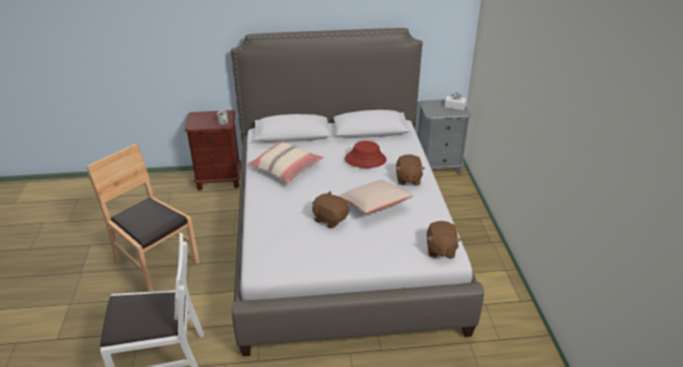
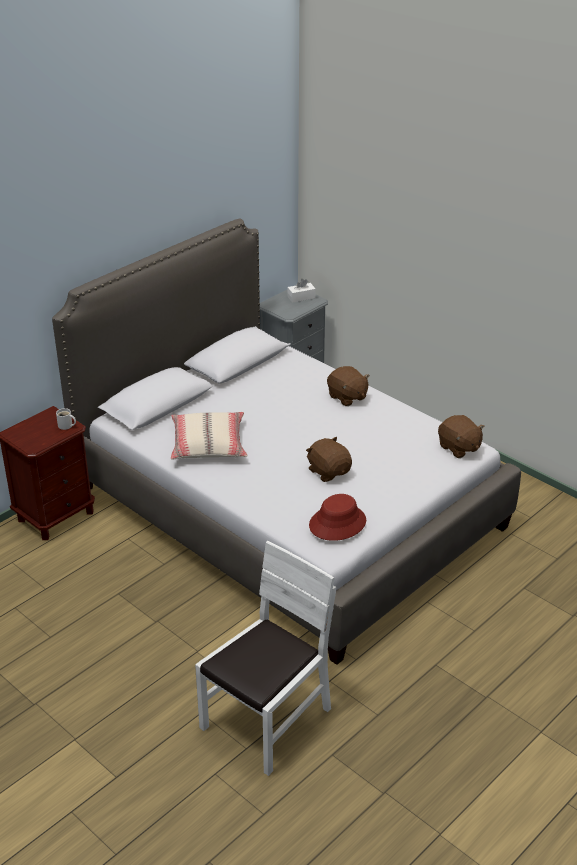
camera: 40 degrees left, 0 degrees up
brown chair [87,143,200,292] -> none
brown plush toy [312,191,349,229] -> brown plush toy turned 60 degrees clockwise [306,436,352,482]
beige pillow [339,180,414,213] -> none
red hat [345,141,387,168] -> red hat moved to [309,494,366,541]

